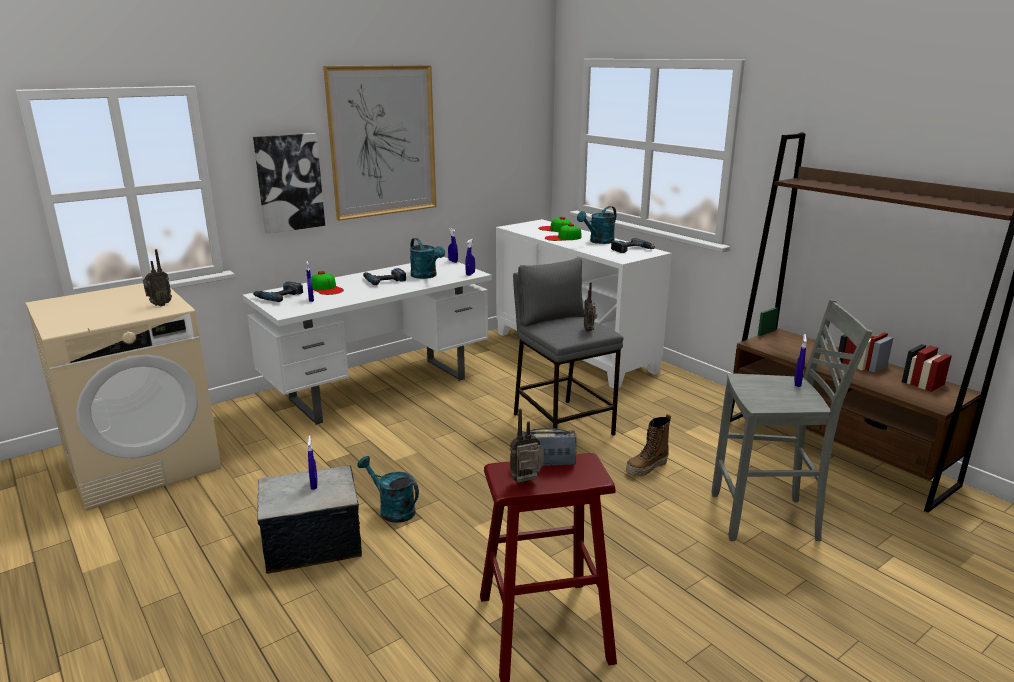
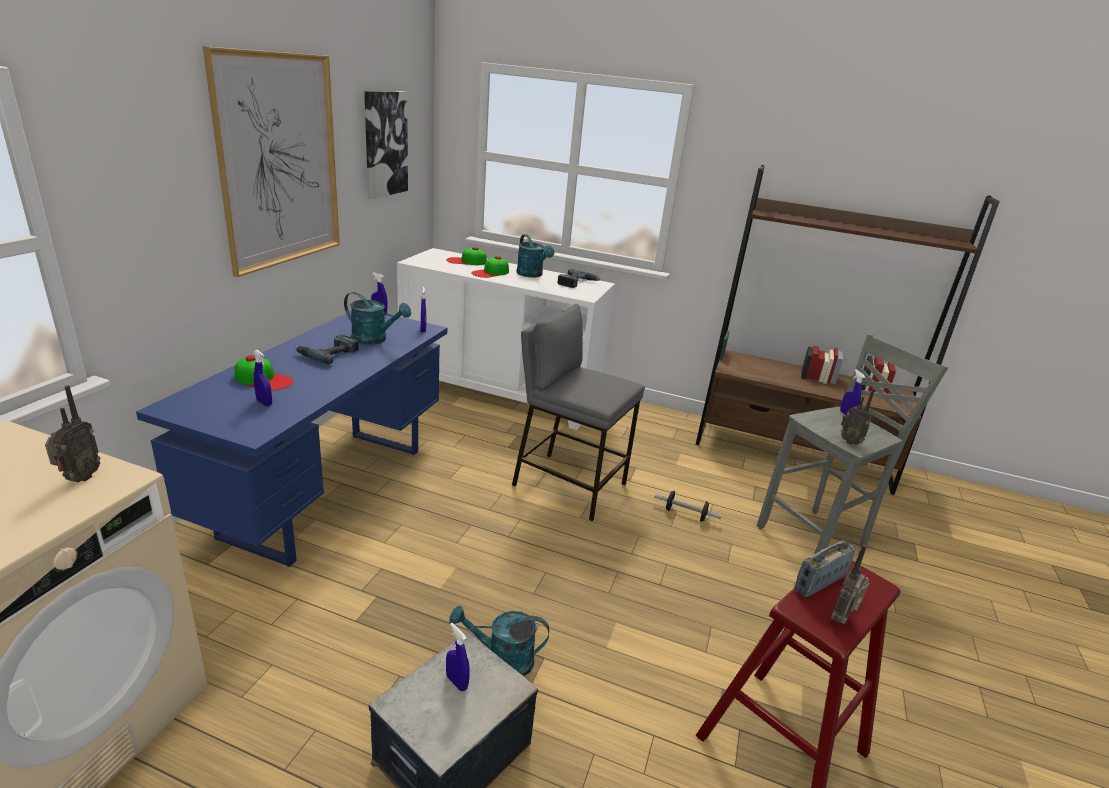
camera: 35 degrees left, 5 degrees up
white desk [243,257,492,425] -> blue desk [136,311,447,567]
picture [253,133,325,234] -> picture moved to [364,91,408,199]
power drill [253,281,303,302] -> none
turquoise watering can [577,206,616,244] -> turquoise watering can turned 45 degrees counterclockwise [517,234,554,278]
radio [584,283,597,332] -> radio moved to [841,389,875,445]
boot [626,414,671,476] -> dumbbell [654,491,722,522]

